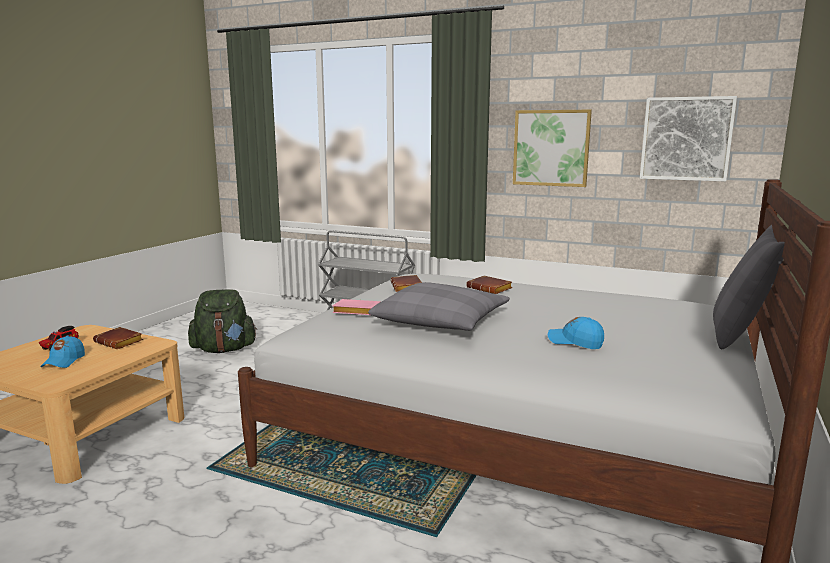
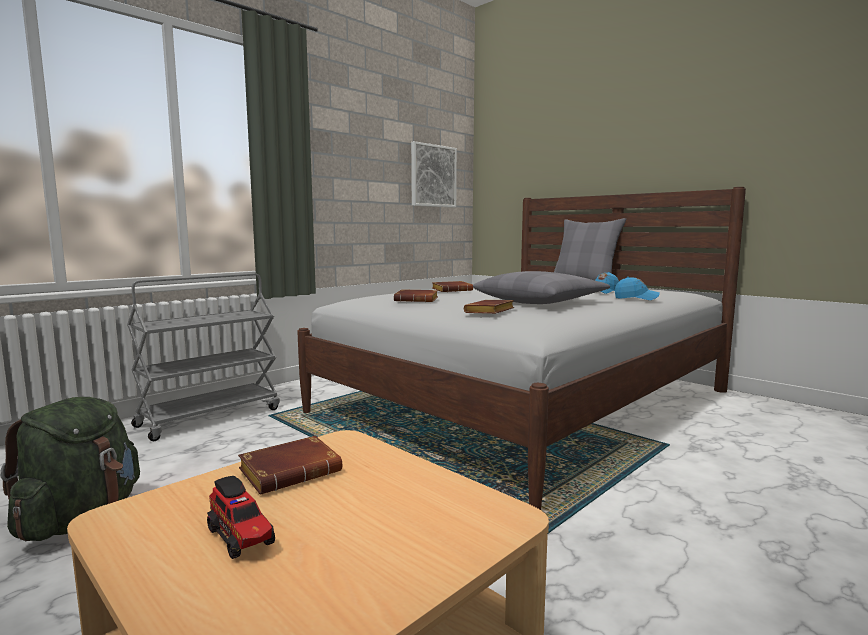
camera: 70 degrees left, 5 degrees down
blue cap [40,336,85,368] -> blue cap moved to [615,277,660,300]
pink book [332,299,381,315] -> brown book [464,300,514,314]
picture [513,110,592,187] -> none

